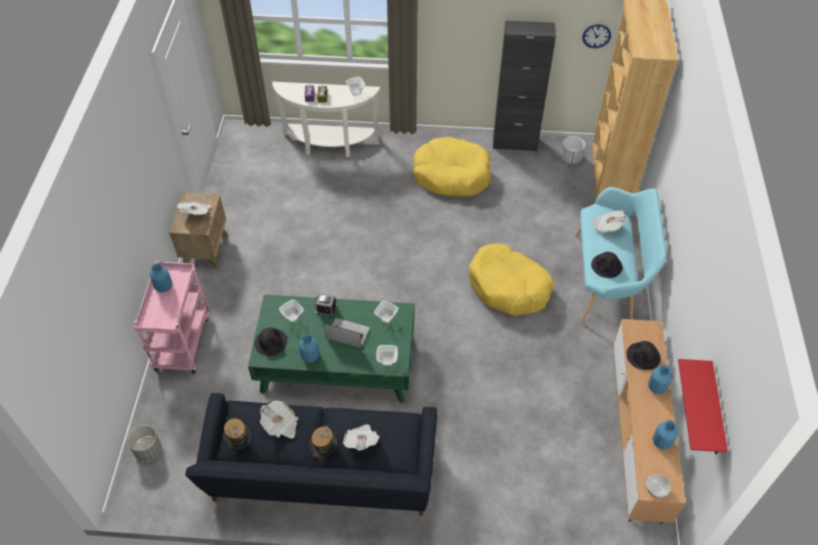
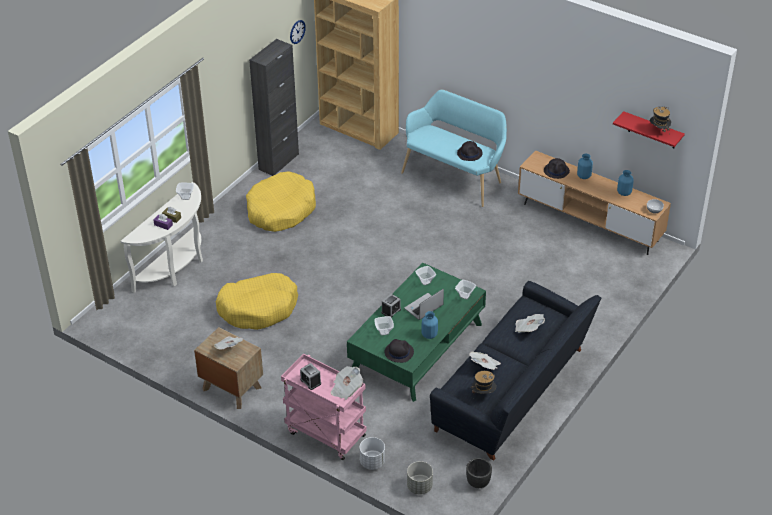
camera: 60 degrees left, 10 degrees down
blue vase [150,263,173,293] -> alarm clock [300,363,321,390]
hat [309,426,337,464] -> hat moved to [650,106,671,132]
yellow dog bed [469,244,554,316] -> yellow dog bed moved to [216,273,298,330]
white planter [561,136,585,164] -> white planter moved to [360,437,385,470]
newspaper [593,210,627,232] -> newspaper moved to [330,366,363,400]
none -> black planter [466,458,492,488]

